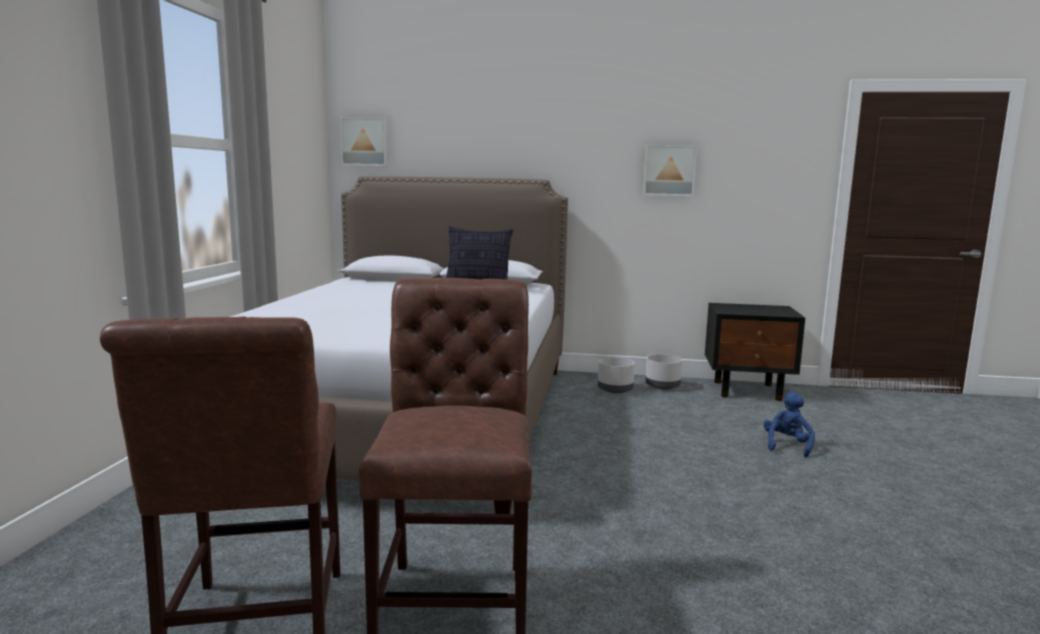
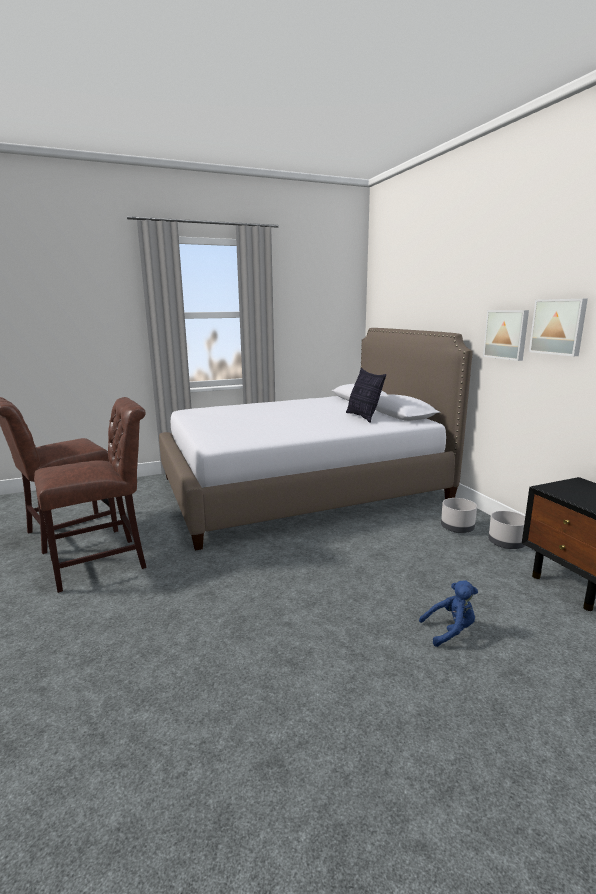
camera: 60 degrees right, 5 degrees up
picture [340,117,388,166] -> picture moved to [483,310,529,361]

